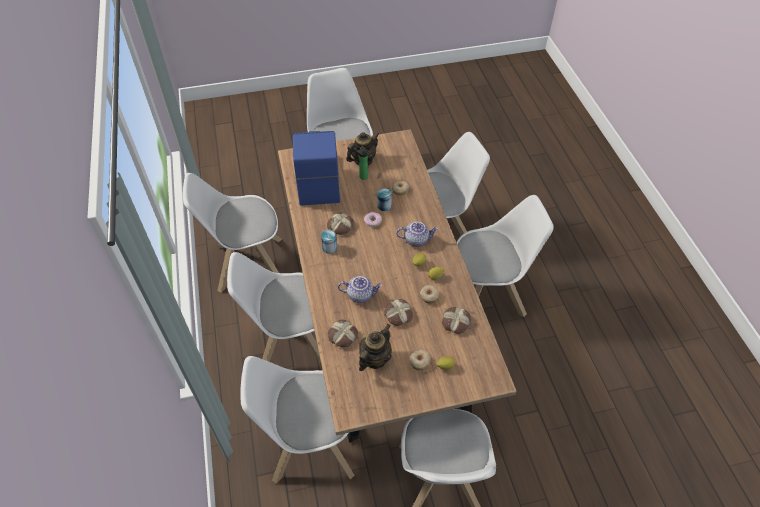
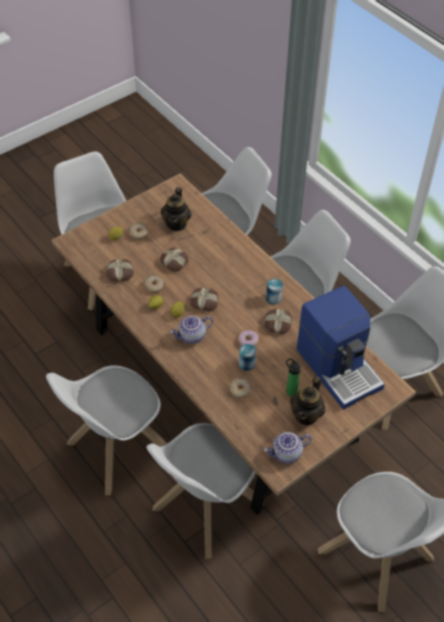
camera: 155 degrees right, 0 degrees up
bread [328,320,358,348] -> bread moved to [190,288,219,312]
teapot [338,276,382,303] -> teapot moved to [264,432,312,464]

